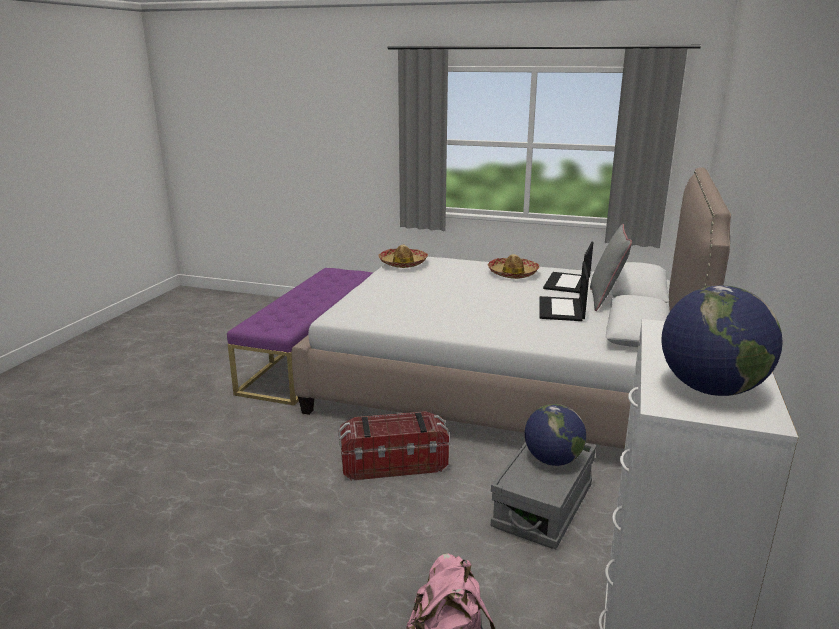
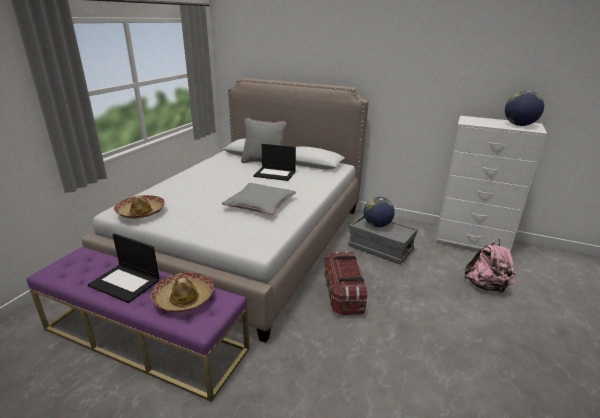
camera: 85 degrees left, 5 degrees up
hat [487,254,540,279] -> hat moved to [151,272,214,313]
laptop [543,242,594,293] -> laptop moved to [88,233,159,303]
none -> grey pillow [222,183,296,215]

